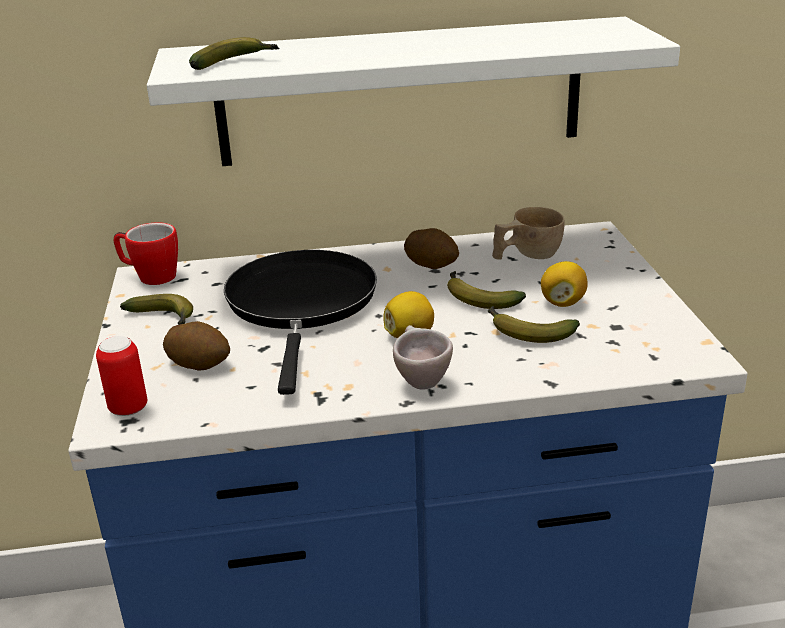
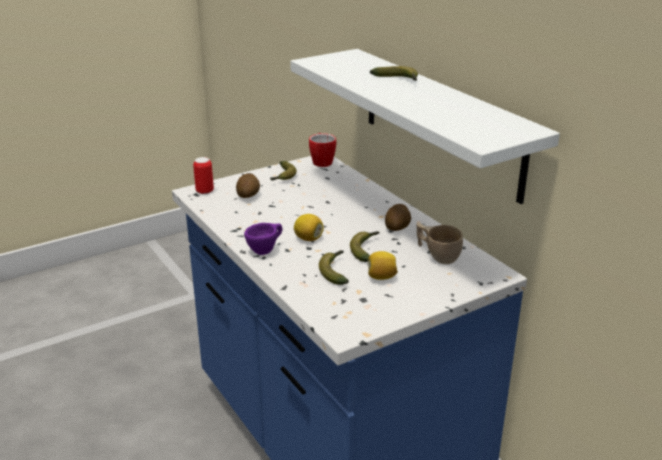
camera: 65 degrees right, 0 degrees up
banana [189,37,280,70] -> banana moved to [370,66,418,81]
black frying pan [224,250,377,395] -> none
beige cup [393,325,453,389] -> purple cup [244,223,283,255]

